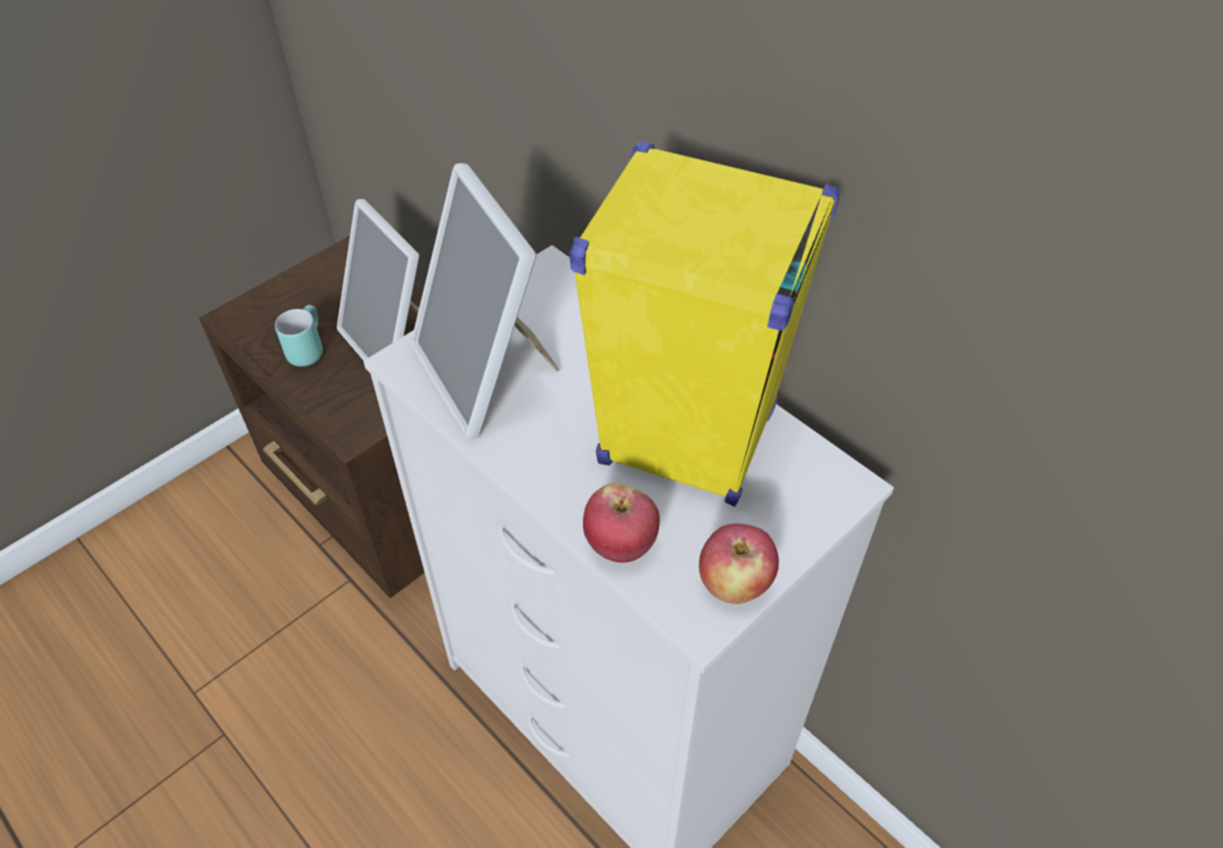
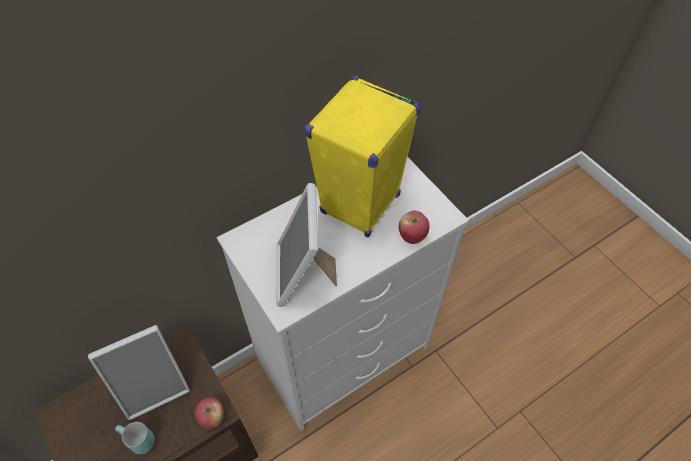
camera: 80 degrees left, 5 degrees up
picture frame [411,163,559,439] -> picture frame turned 105 degrees clockwise [276,183,337,307]
apple [699,524,779,604] -> apple moved to [194,397,224,429]

